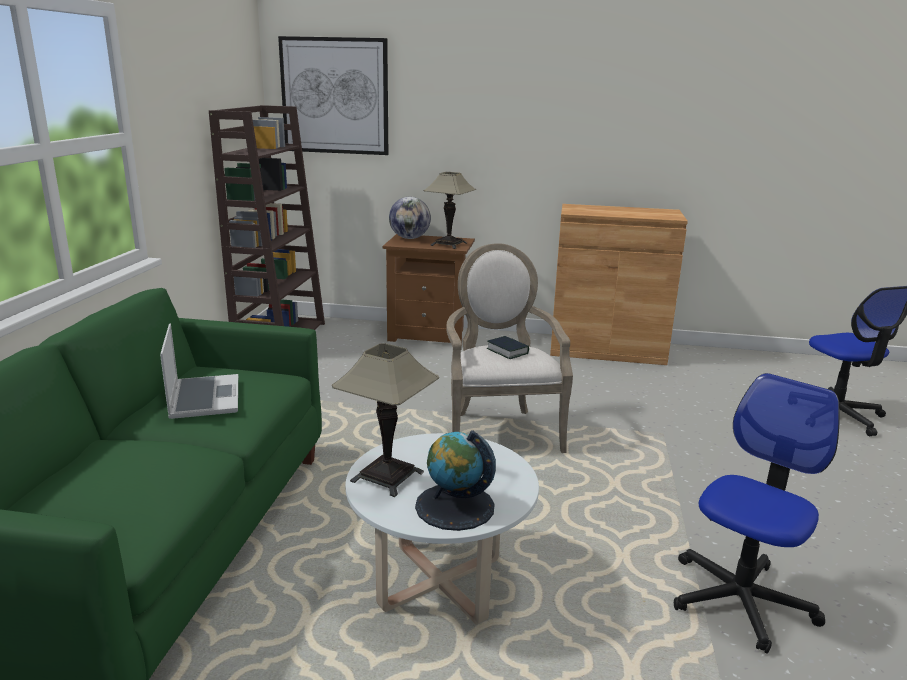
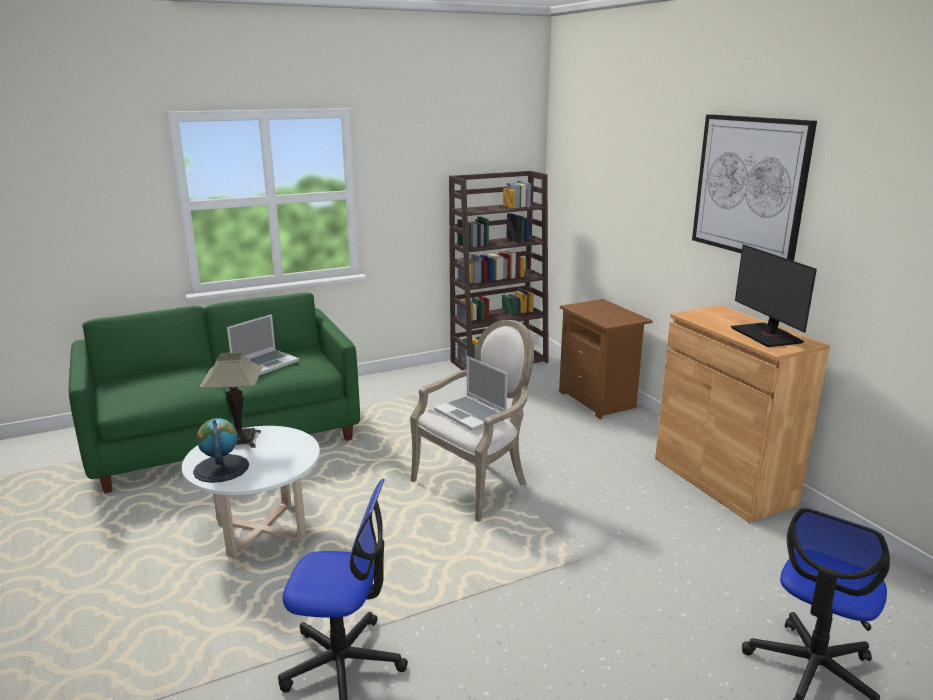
camera: 55 degrees right, 0 degrees up
picture [278,36,388,155] -> picture moved to [692,114,817,261]
globe [389,197,431,239] -> none
table lamp [424,172,476,249] -> none
book [487,336,529,359] -> laptop [434,356,507,430]
none -> monitor [731,244,817,347]

